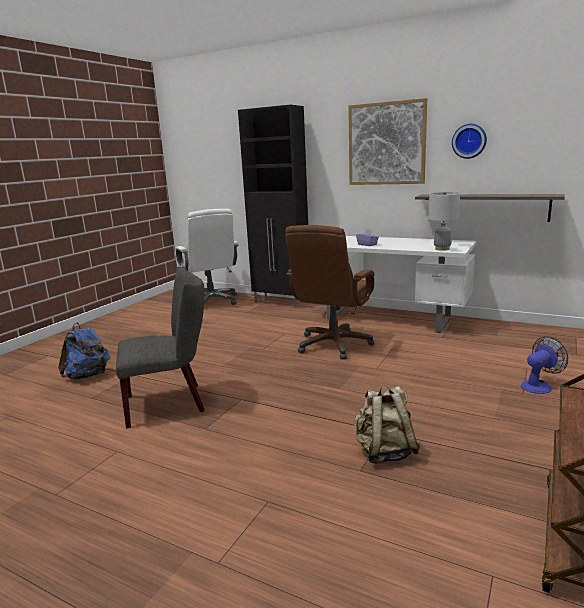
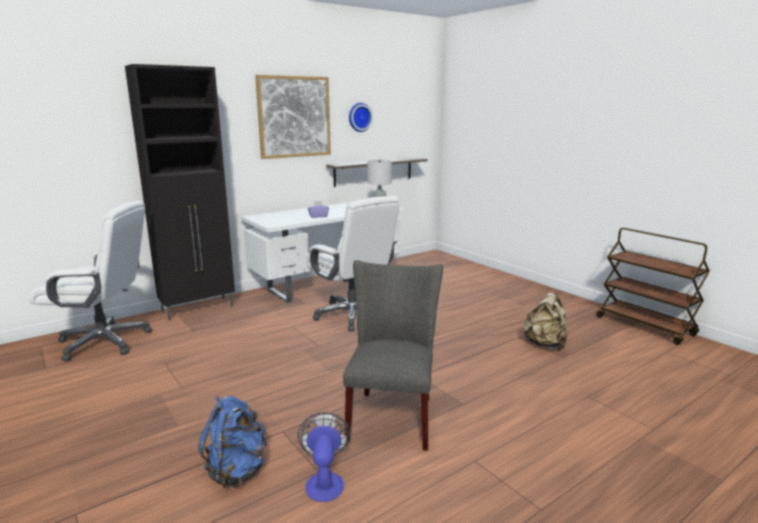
camera: 65 degrees left, 0 degrees up
brown office chair [285,225,375,360] -> white office chair [306,196,400,331]
fan [521,336,568,394] -> fan moved to [298,412,351,502]

